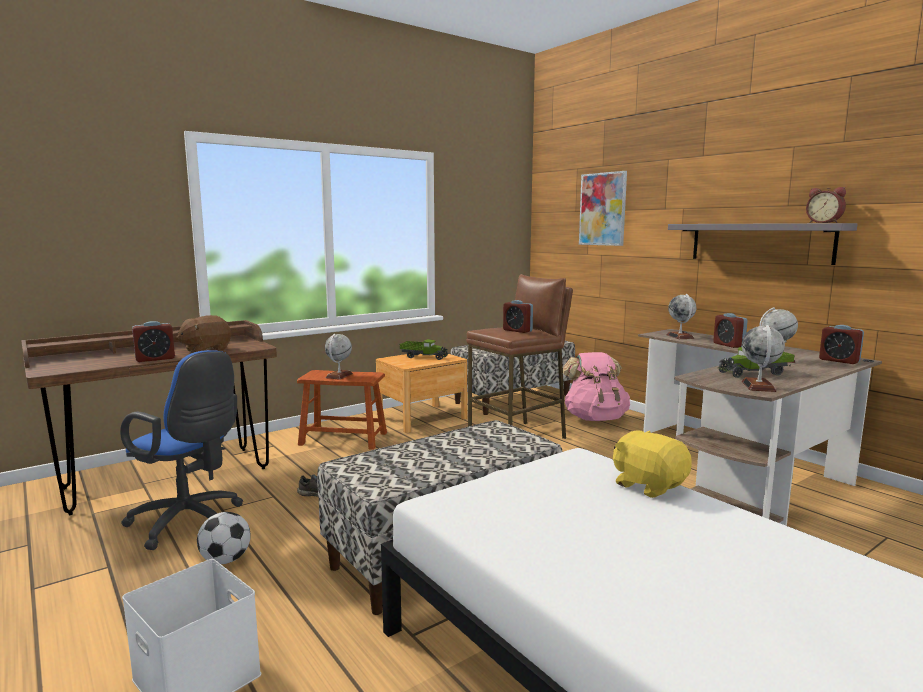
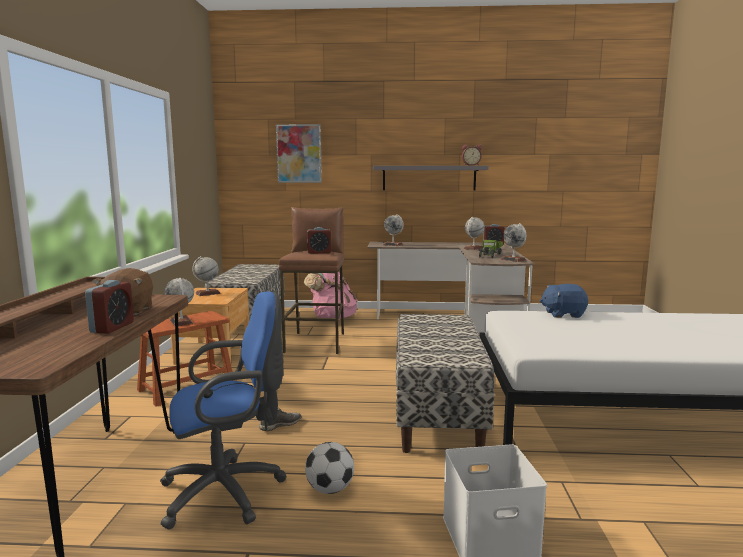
camera: 50 degrees left, 0 degrees up
toy truck [400,339,448,360] -> globe [192,256,221,296]
yellow plush toy [613,430,692,498] -> blue plush toy [540,284,588,318]
alarm clock [713,313,748,348] -> none

